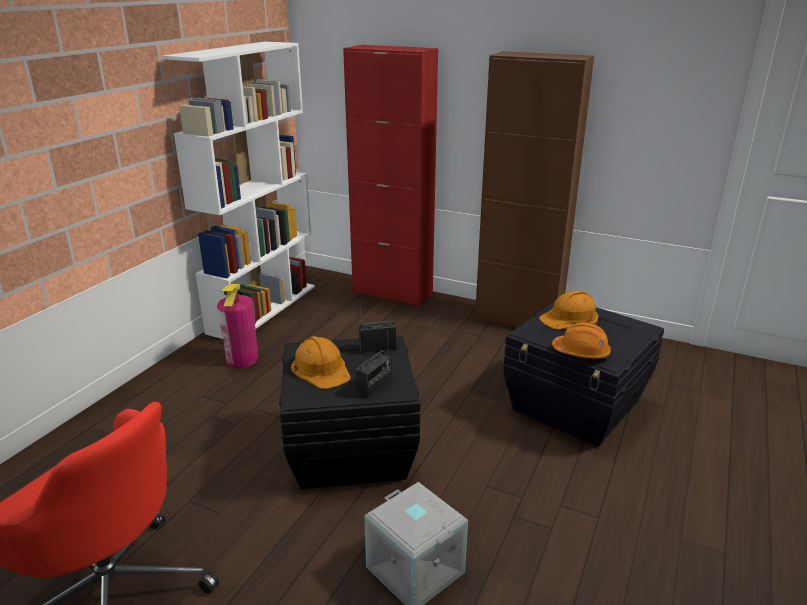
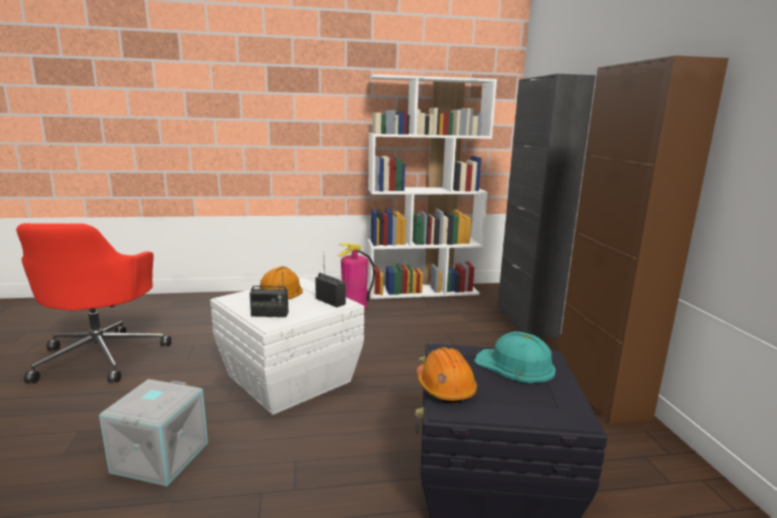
camera: 55 degrees right, 10 degrees down
black storage box [279,336,421,489] -> white storage box [210,277,364,415]
red cabinet [343,45,438,307] -> black cabinet [497,74,596,338]
orange hard hat [539,291,598,330] -> turquoise hard hat [474,331,556,383]

